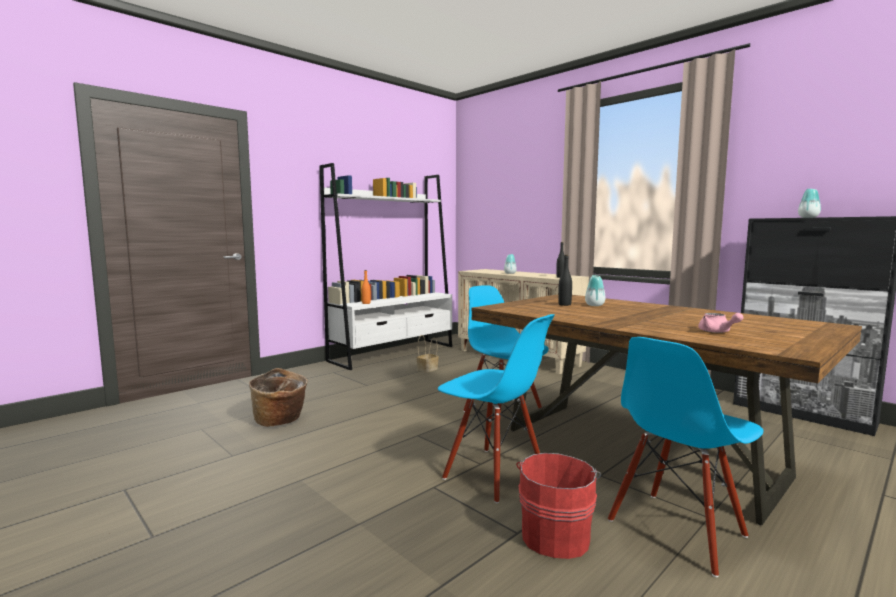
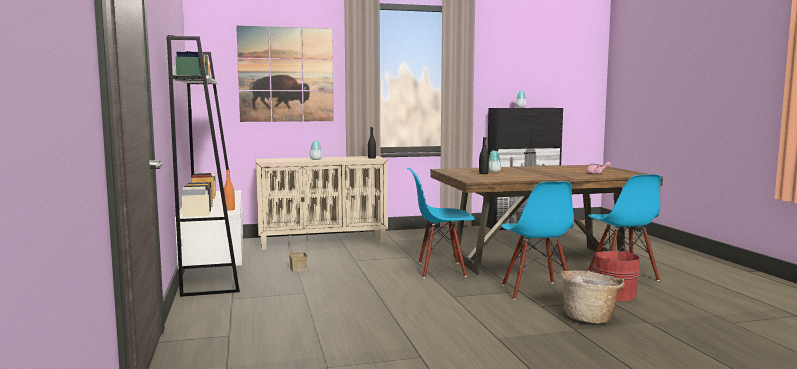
camera: 60 degrees left, 0 degrees up
basket [249,368,307,427] -> basket moved to [559,270,625,324]
blue chair [438,314,555,503] -> blue chair turned 105 degrees clockwise [501,181,574,300]
none -> picture [236,26,334,122]

